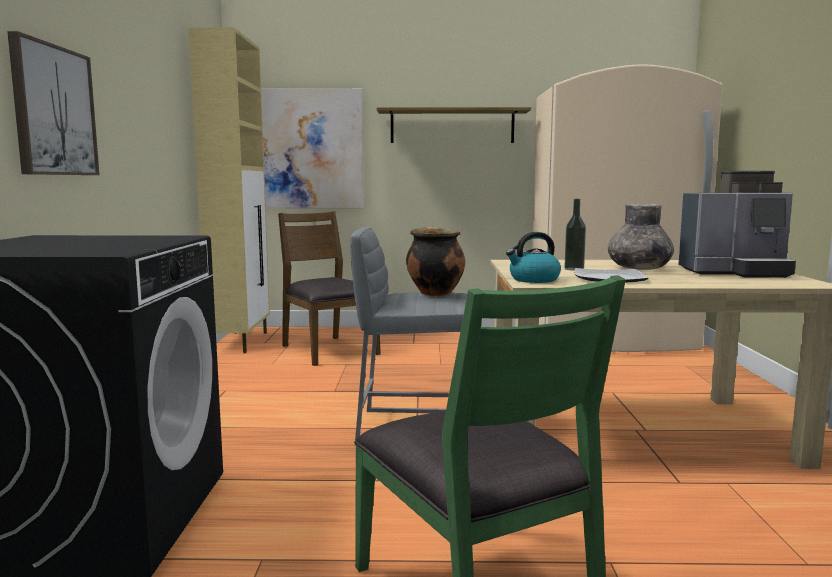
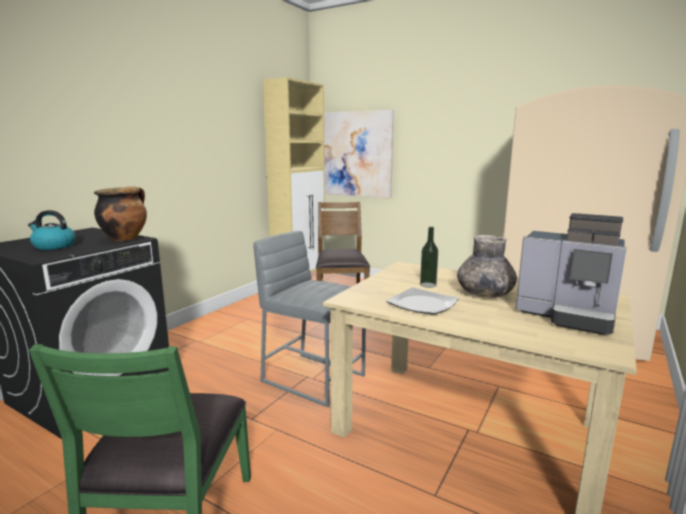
camera: 30 degrees right, 5 degrees up
picture [7,31,99,175] -> none
shelf [377,107,531,143] -> none
cooking pot [406,227,465,296] -> cooking pot moved to [94,186,147,241]
kettle [506,232,561,283] -> kettle moved to [28,210,76,250]

